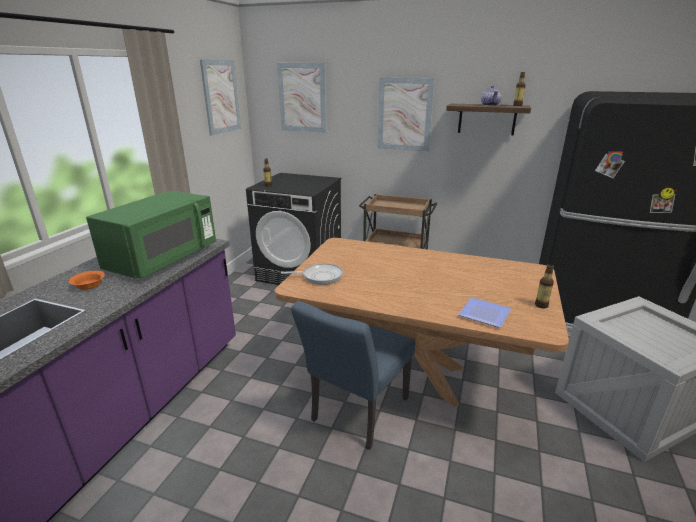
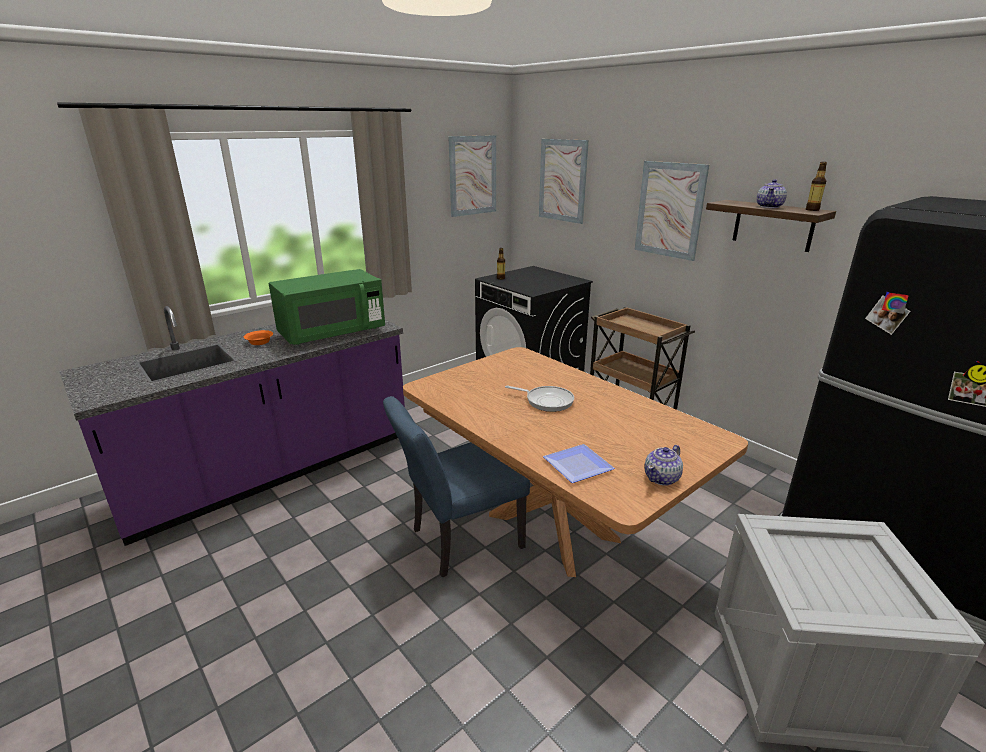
camera: 30 degrees right, 0 degrees up
frying pan [281,263,343,285] -> frying pan moved to [505,385,574,412]
bottle [535,264,554,308] -> teapot [644,445,683,486]

